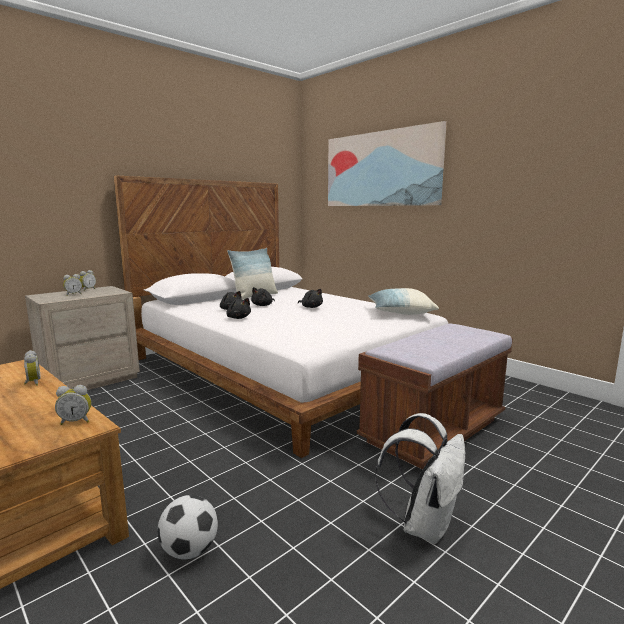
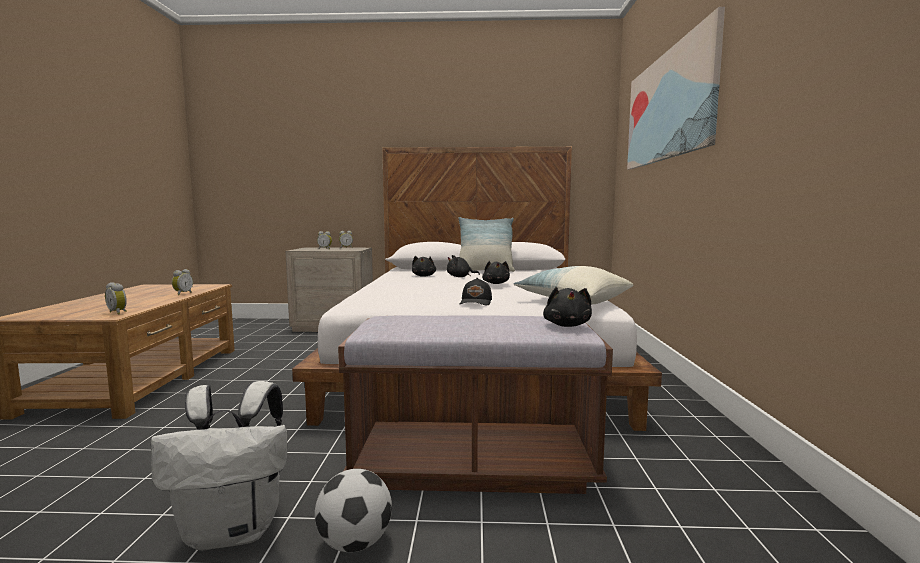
camera: 45 degrees right, 5 degrees down
football [158,495,218,559] -> football moved to [315,469,392,552]
black plush toy [226,298,251,319] -> black plush toy moved to [543,287,592,327]
none -> black cap [460,278,492,305]

